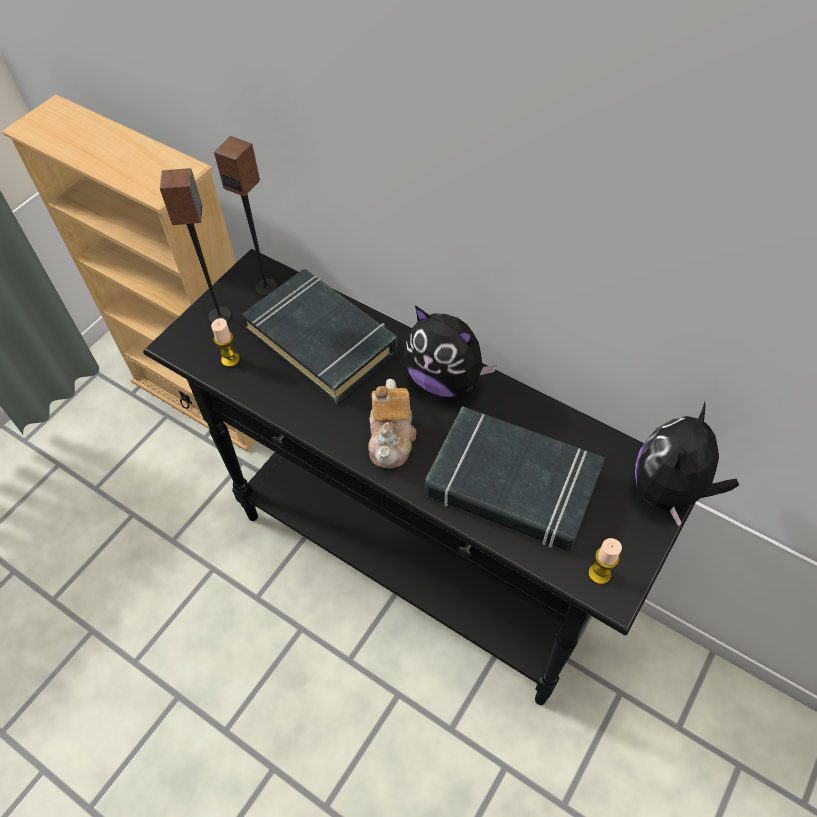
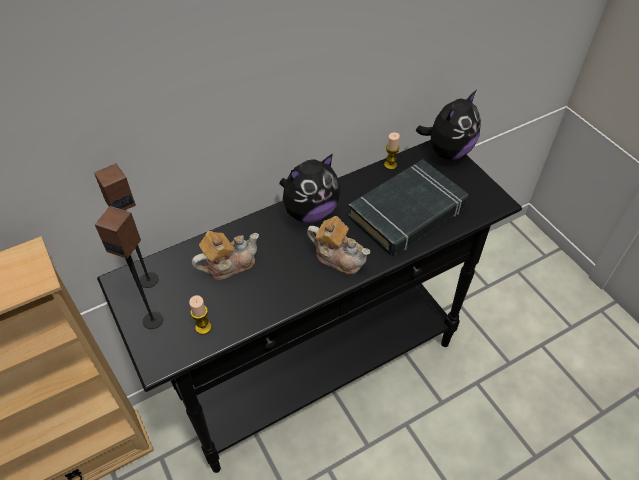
camera: 65 degrees left, 5 degrees down
black book [241,269,398,404] -> teapot [192,231,259,280]
candle [588,538,622,584] -> candle moved to [384,132,400,170]
plush toy [635,401,739,526] -> plush toy turned 105 degrees counterclockwise [416,90,481,160]

